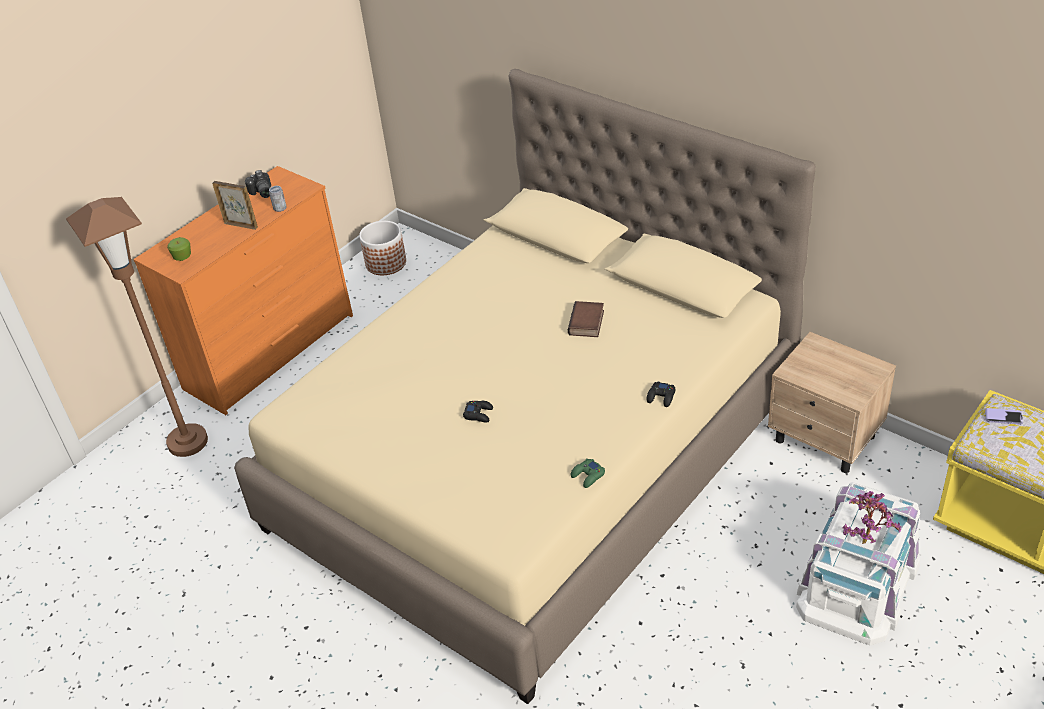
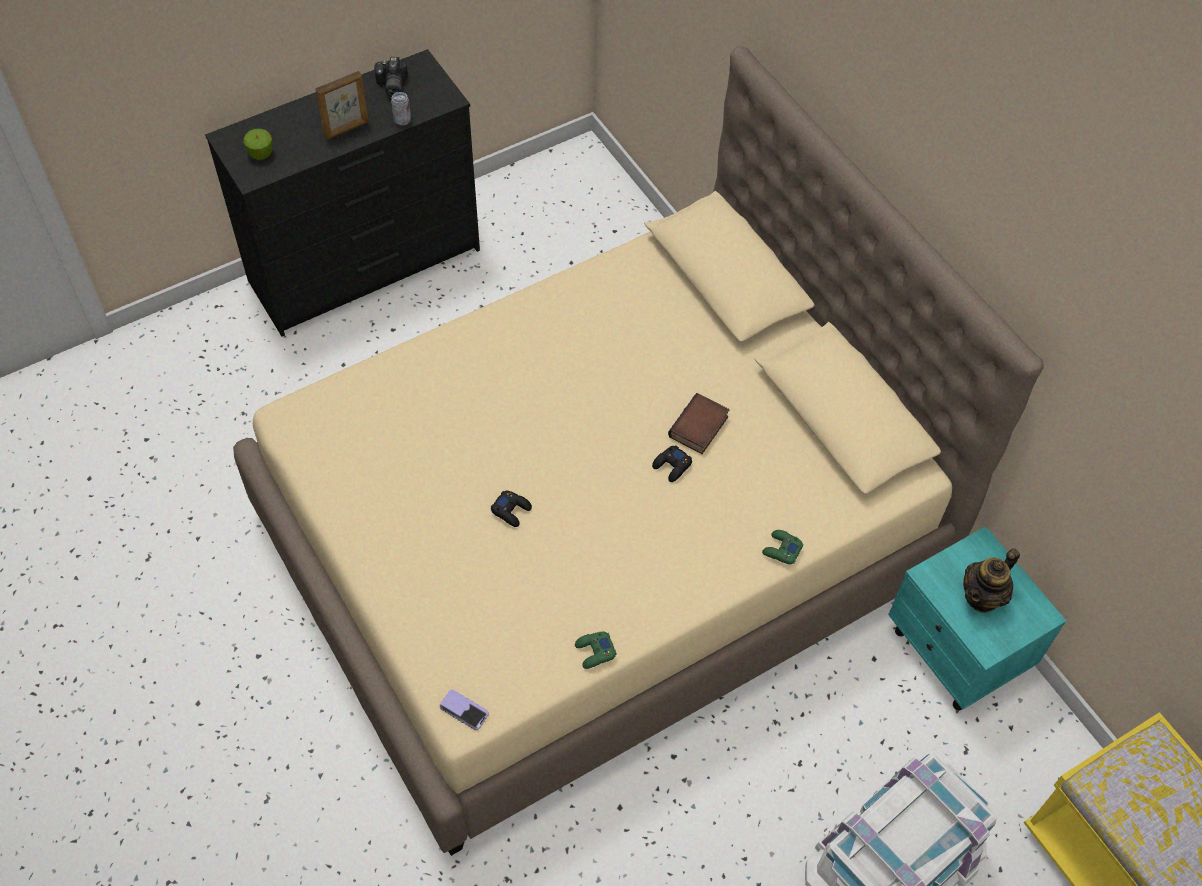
camera: 15 degrees right, 15 degrees up
brown floor lamp [66,197,208,457] -> none
orange dresser [133,166,353,415] -> black dresser [205,49,480,337]
picture frame [212,181,258,230] -> picture frame turned 105 degrees clockwise [316,71,369,139]
planter [359,221,406,275] -> none
black game controller [647,381,676,407] -> black game controller moved to [652,446,692,482]
beige nightstand [768,332,896,473] -> turquoise nightstand [888,526,1066,710]
potted plant [842,491,901,544] -> none
phone [985,408,1023,425] -> phone moved to [439,690,489,730]
none -> green game controller [762,530,803,564]
none -> teapot [963,548,1020,613]

